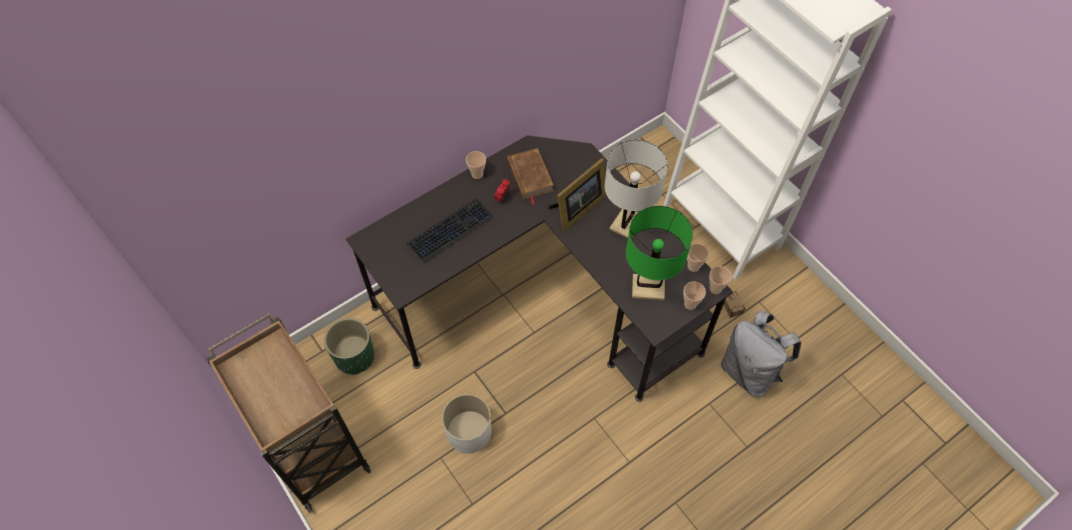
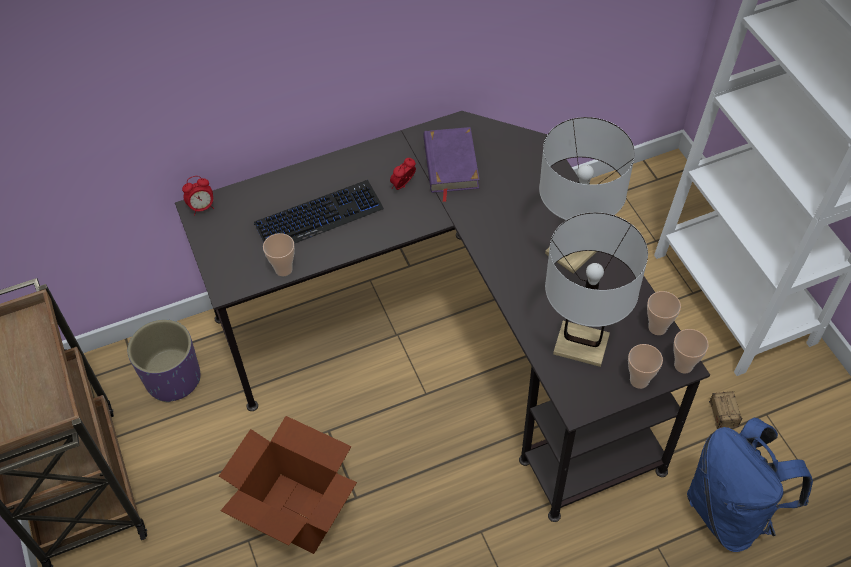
camera: 15 degrees right, 5 degrees down
green planter [324,318,374,375] -> purple planter [128,319,201,402]
white planter [442,394,492,453] -> cardboard box [219,416,357,554]
cup [466,151,486,179] -> cup moved to [263,233,295,276]
brown book [507,148,554,205] -> purple book [423,127,479,202]
picture frame [549,158,607,232] -> none
green table lamp [626,206,693,300] -> white table lamp [545,212,648,367]
grey backpack [721,310,801,397] -> blue backpack [687,418,813,552]
none -> alarm clock [182,176,214,216]

